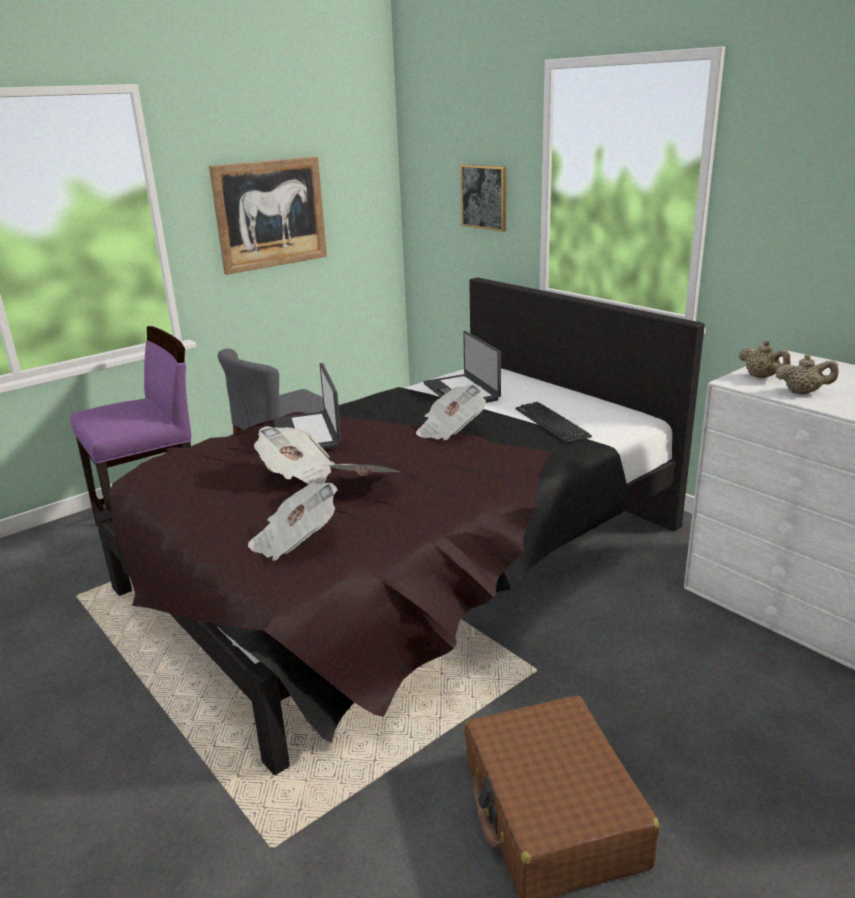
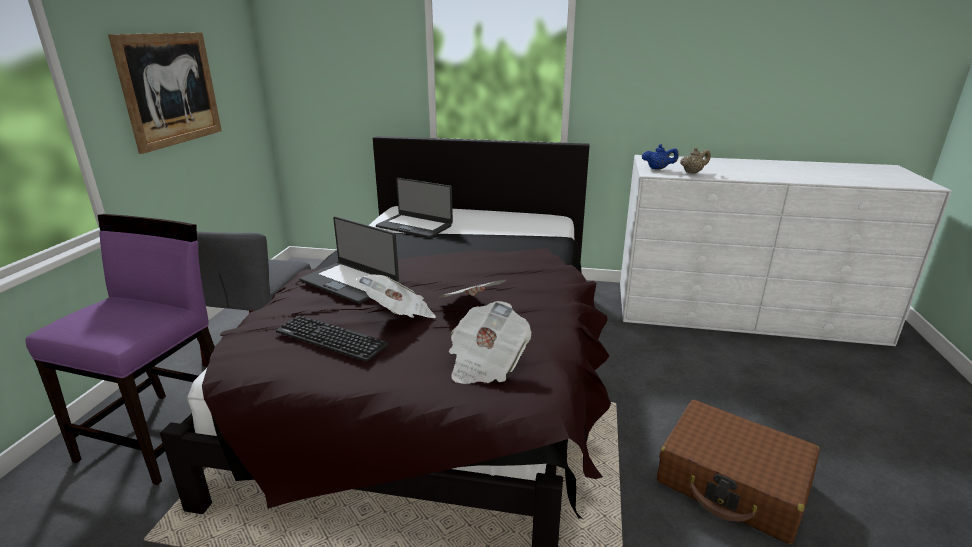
camera: 40 degrees left, 0 degrees up
newspaper [416,384,486,440] -> none
picture [460,164,506,232] -> none
keyboard [515,402,592,443] -> keyboard moved to [276,316,389,361]
beige teapot [739,340,790,378] -> blue teapot [642,144,679,169]

